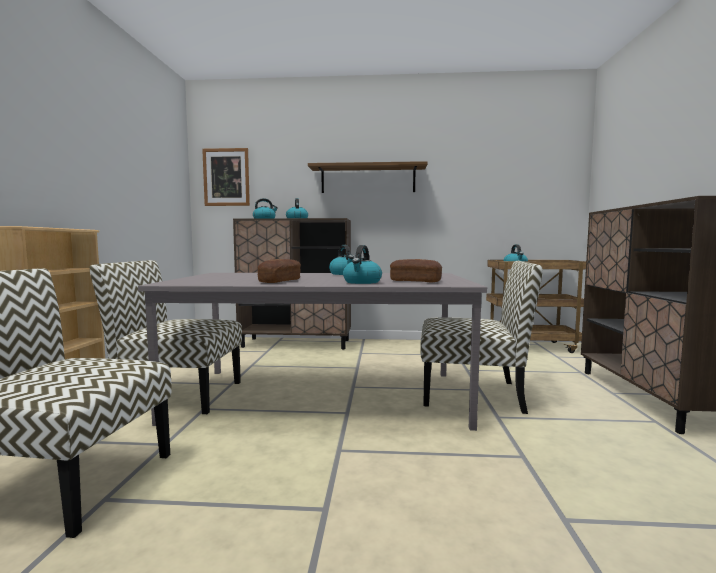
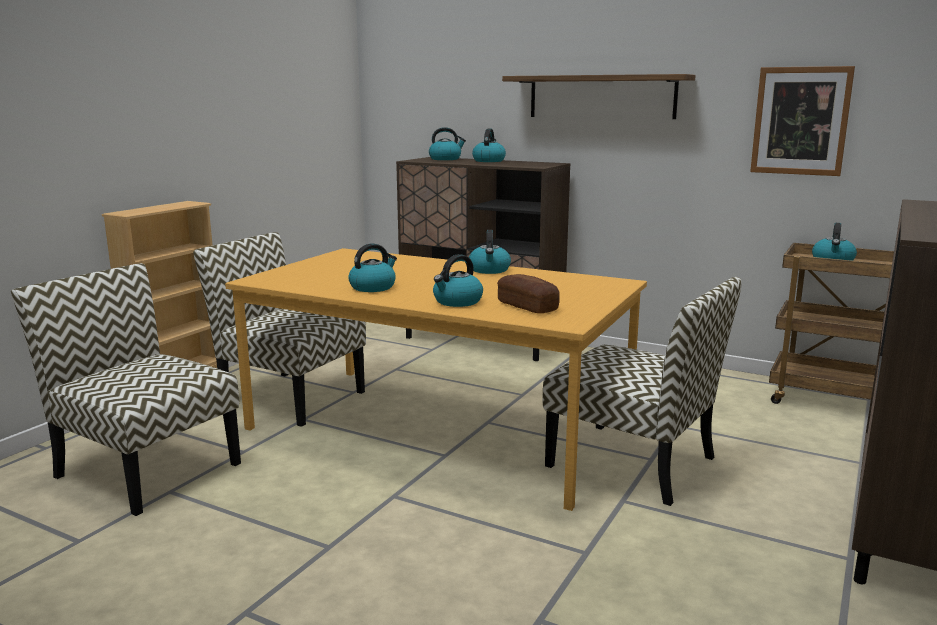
camera: 25 degrees right, 10 degrees up
grey dining table [138,273,487,431] -> orange dining table [225,248,647,511]
picture [202,148,250,206] -> picture moved to [750,66,855,176]
bread [258,259,301,283] -> kettle [348,243,397,292]

